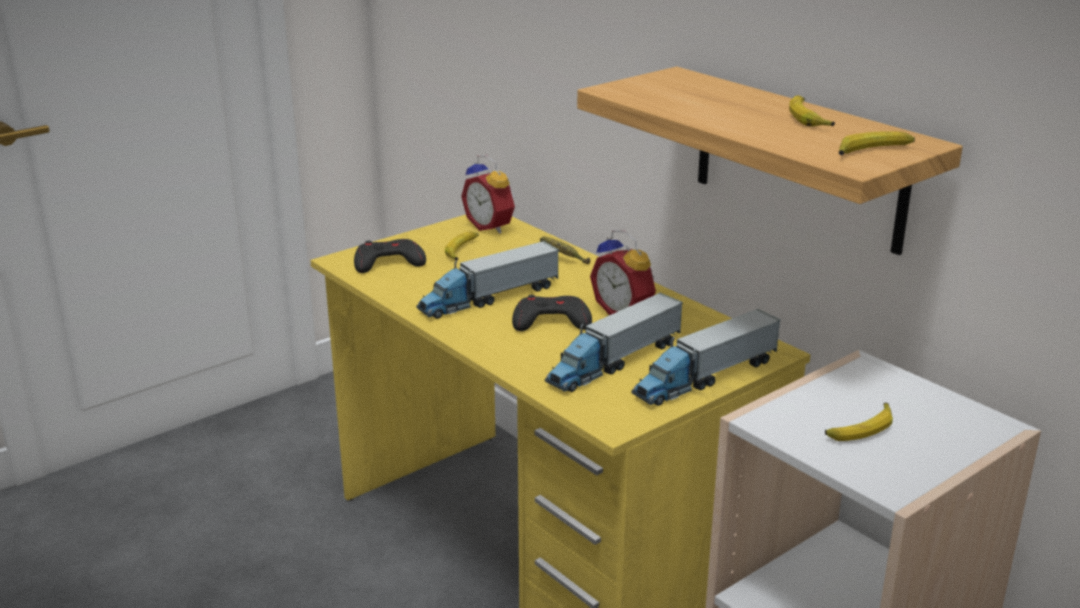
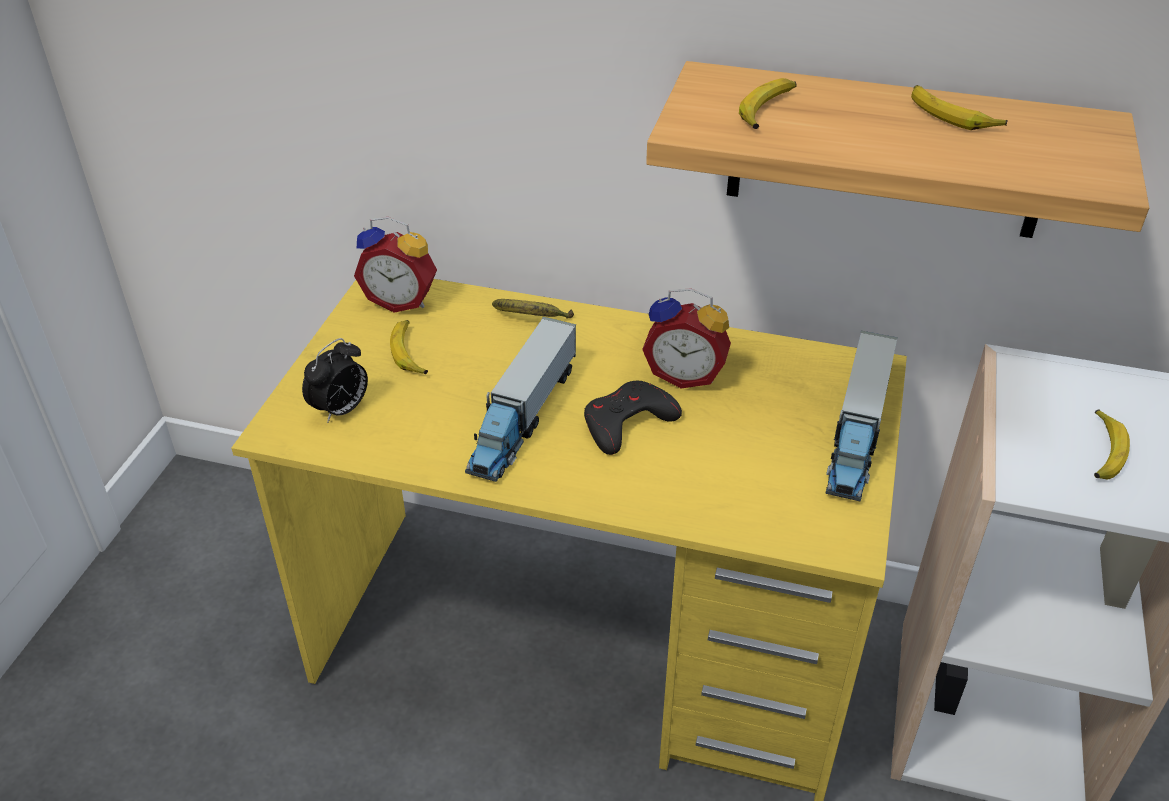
camera: 35 degrees left, 15 degrees up
black game controller [354,239,426,273] -> alarm clock [302,338,368,423]
toy truck [545,293,683,392] -> none
banana [839,131,915,155] -> banana moved to [739,78,797,129]

